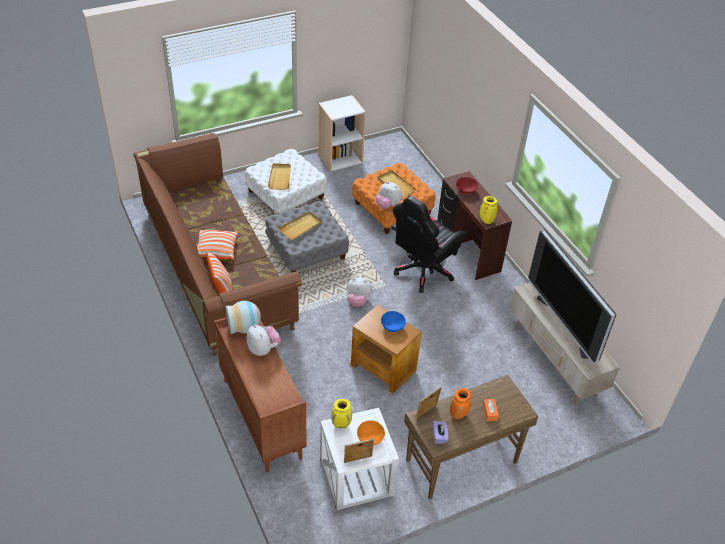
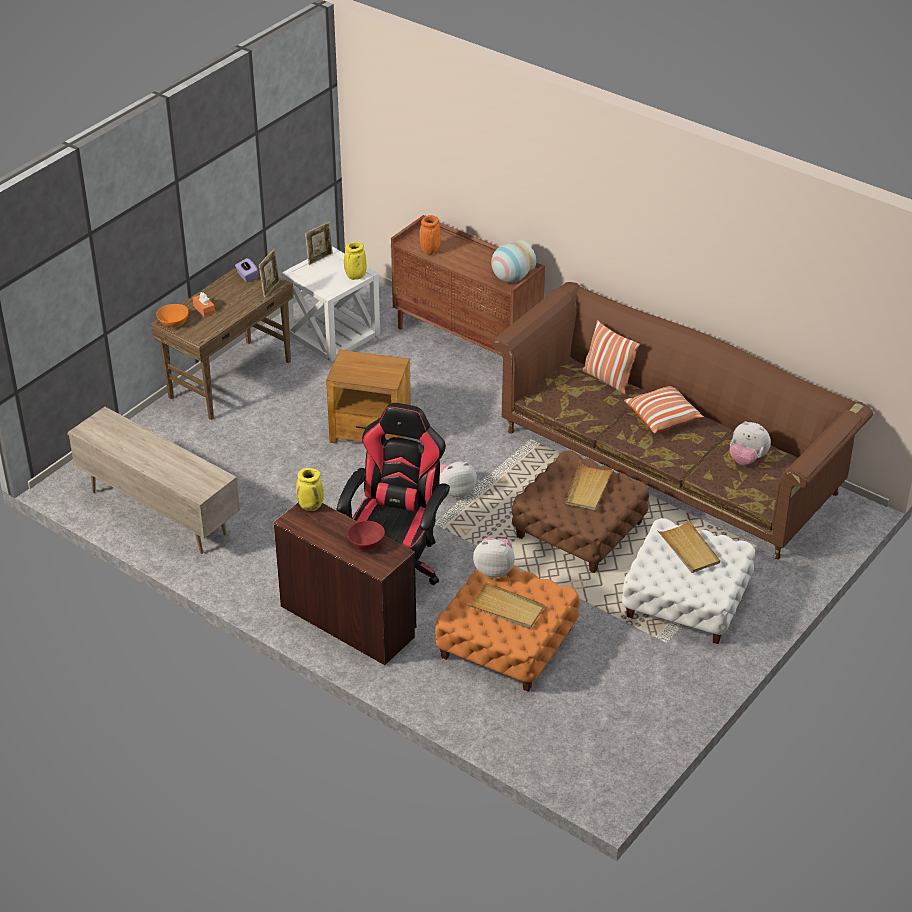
camera: 155 degrees right, 5 degrees down
plush toy [247,324,281,356] -> plush toy moved to [730,421,771,465]
grey ottoman [265,201,349,273] -> brown ottoman [512,451,649,573]
white bookcase [318,95,366,172] -> none
orange bowl [357,420,385,445] -> orange bowl moved to [156,304,189,327]
blue bowl [381,311,406,332] -> none
orange vase [450,388,471,419] -> orange vase moved to [420,215,441,255]
television [528,230,617,364] -> none

